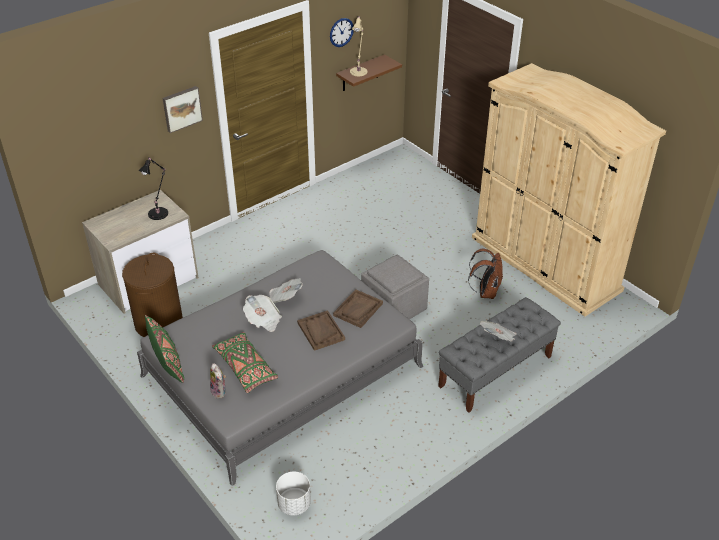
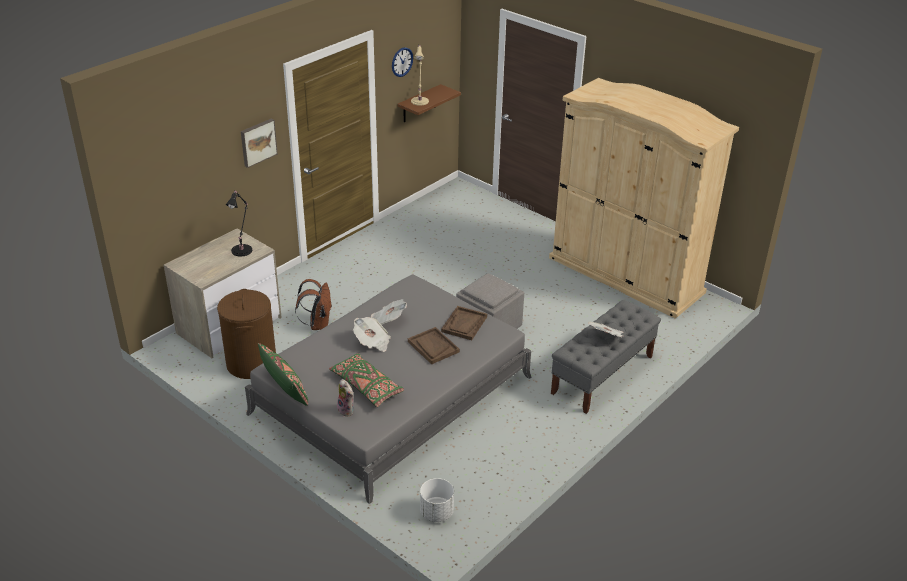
camera: 10 degrees left, 5 degrees down
brown backpack [468,249,503,299] -> brown backpack moved to [295,279,332,330]

